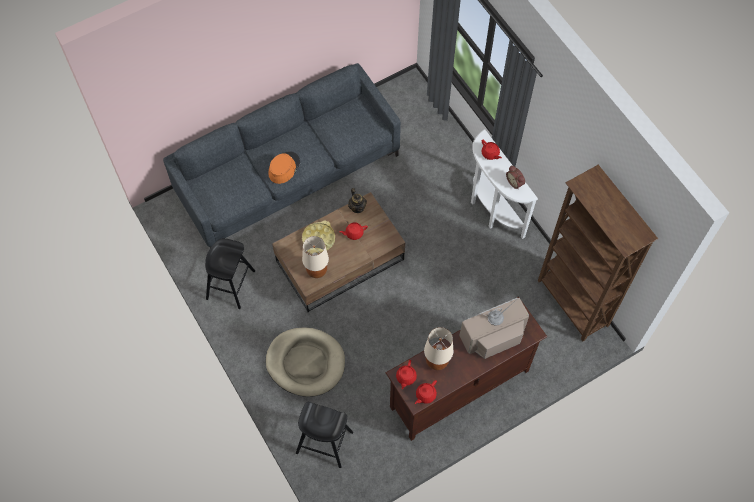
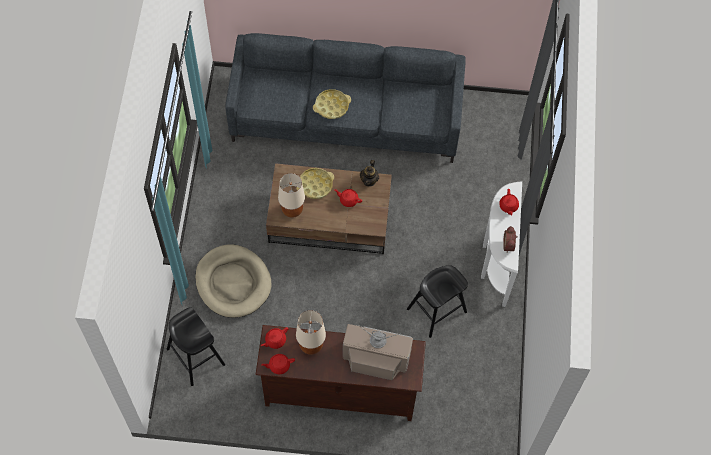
camera: 35 degrees right, 0 degrees up
black stool [205,238,255,309] -> black stool moved to [407,265,468,338]
orange hat [268,151,300,184] -> yellow tray [313,89,351,119]
brown bookcase [538,165,658,342] -> none

